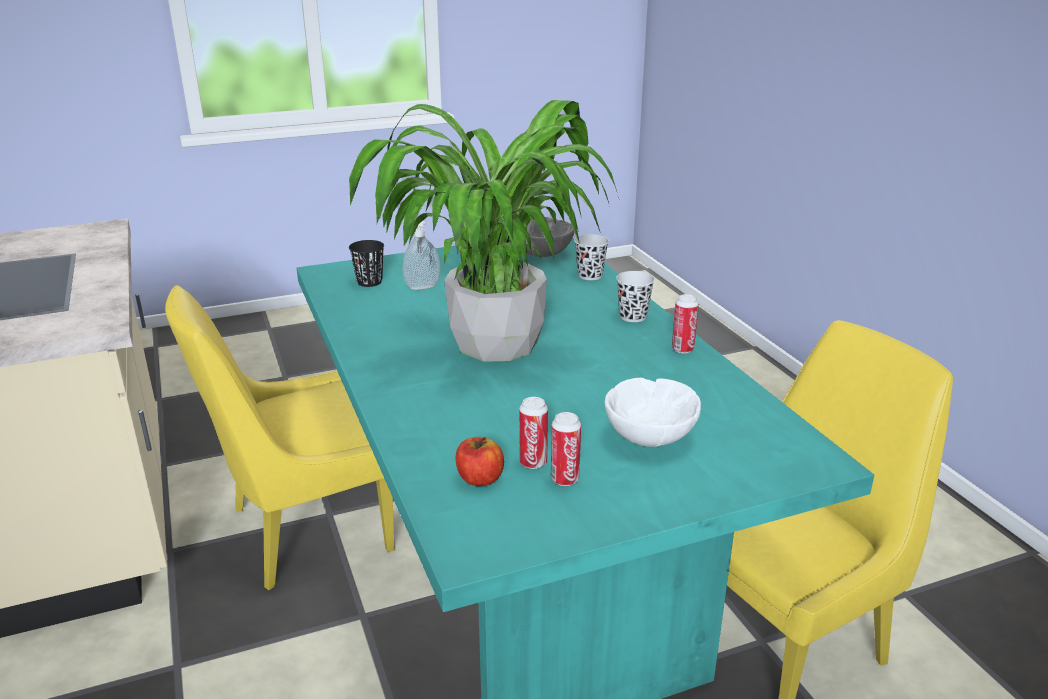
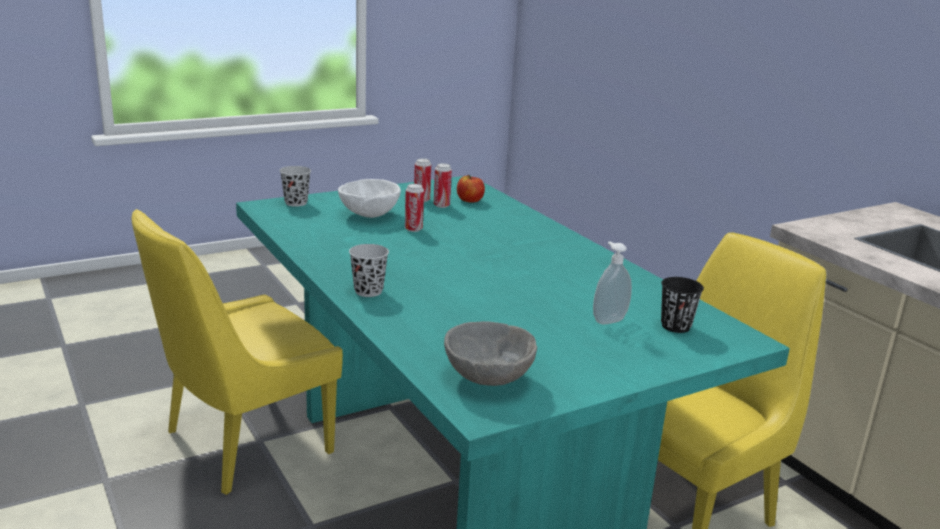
camera: 170 degrees right, 5 degrees down
potted plant [349,100,619,362] -> none
black cup [574,234,609,280] -> black cup moved to [280,166,311,207]
can [672,294,699,353] -> can moved to [405,184,424,232]

